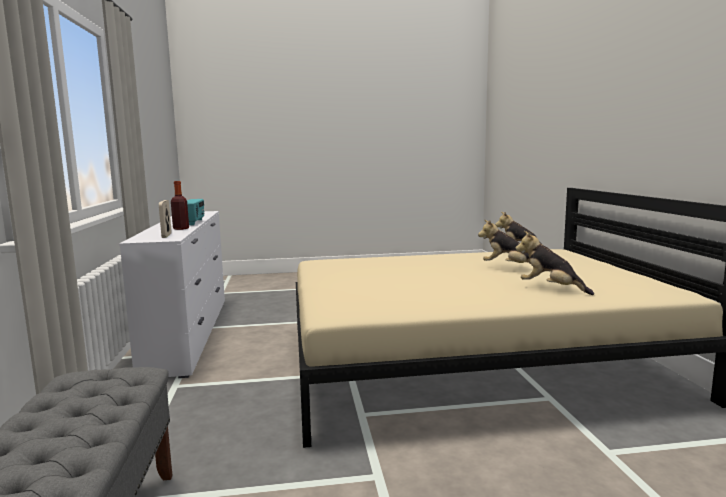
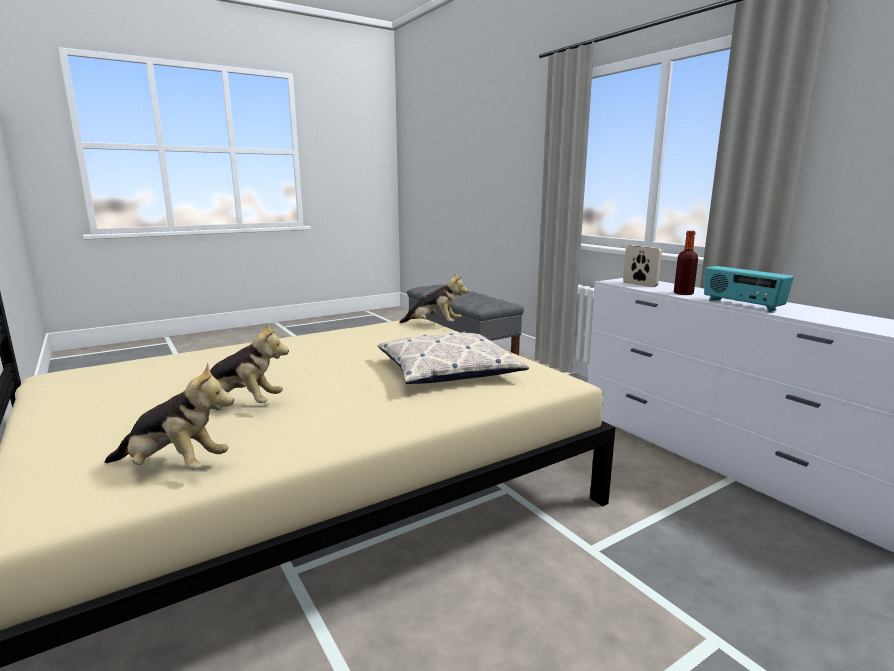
camera: 155 degrees right, 5 degrees up
plush toy [515,231,594,295] -> plush toy moved to [399,273,468,323]
none -> pillow [378,332,529,384]

